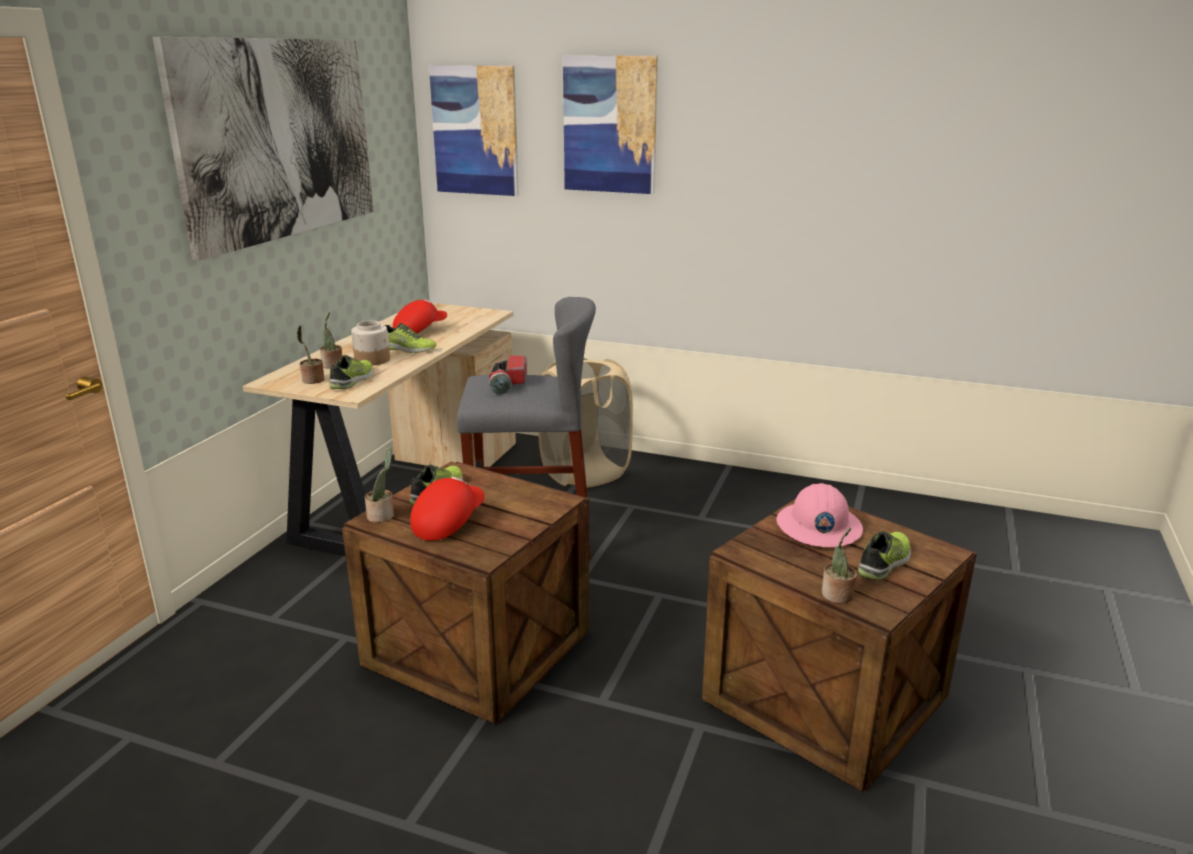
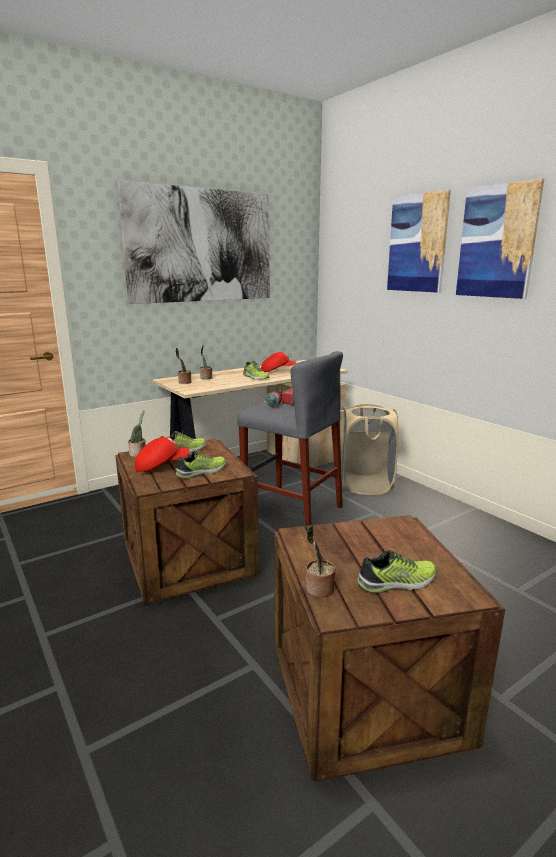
camera: 35 degrees right, 5 degrees down
shoe [329,355,373,389] -> shoe moved to [176,450,226,479]
jar [351,321,390,366] -> none
picture [429,65,519,196] -> picture moved to [456,178,544,299]
pink hard hat [776,483,863,547] -> none

